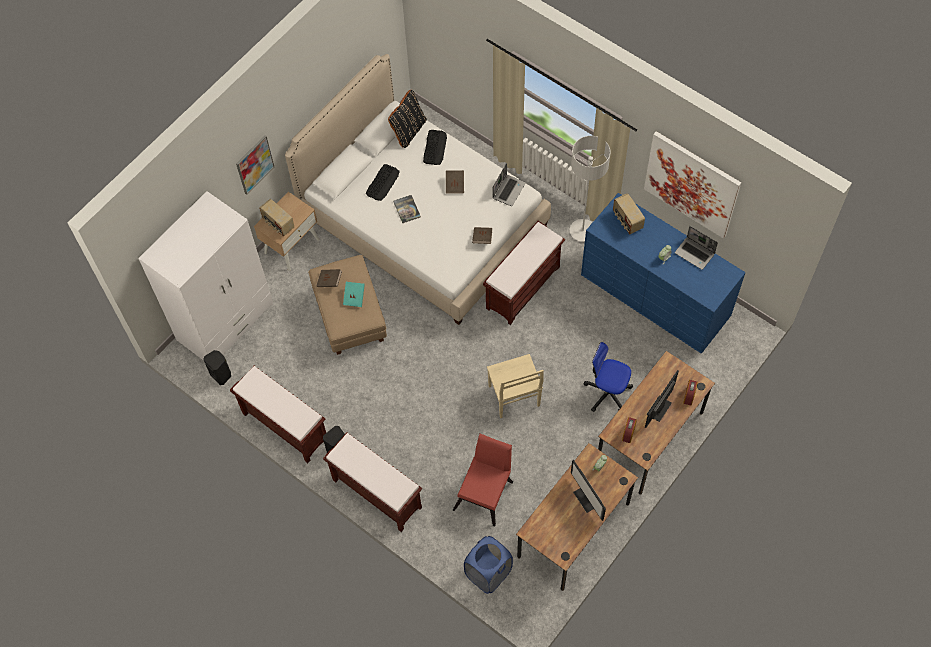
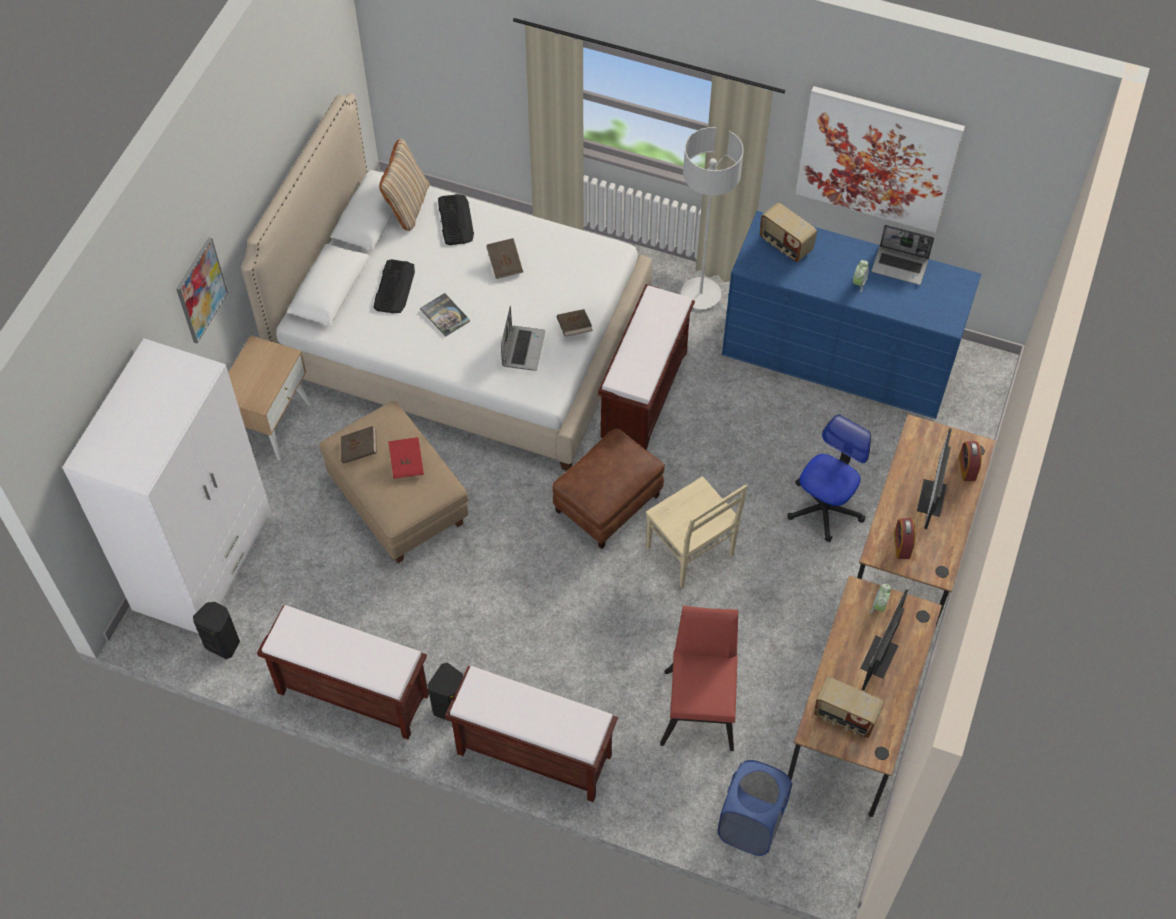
camera: 20 degrees left, 5 degrees down
radio [259,199,294,236] -> radio moved to [814,677,884,738]
turquoise book [343,282,365,307] -> red book [388,437,424,479]
black pillow [388,90,427,148] -> beige pillow [379,139,429,231]
laptop [493,163,526,206] -> laptop moved to [501,306,545,371]
monitor [571,460,606,521] -> monitor turned 75 degrees clockwise [860,589,908,690]
office chair [584,342,633,412] -> office chair turned 120 degrees clockwise [787,415,871,542]
none -> brown ottoman [552,428,665,549]

